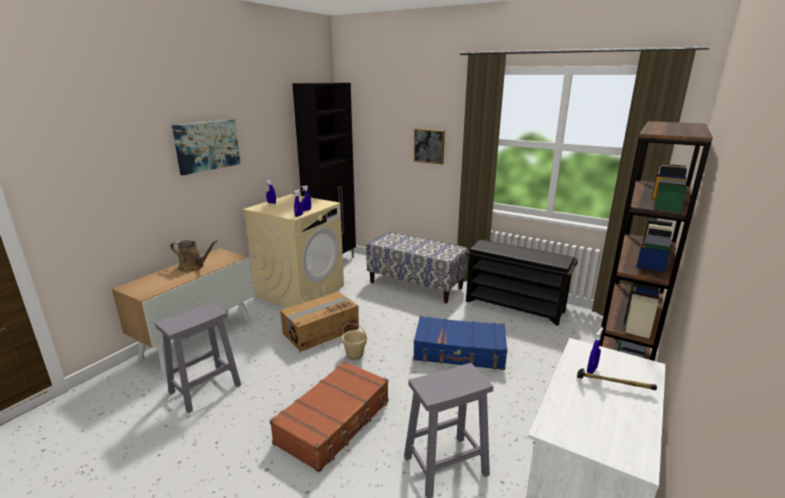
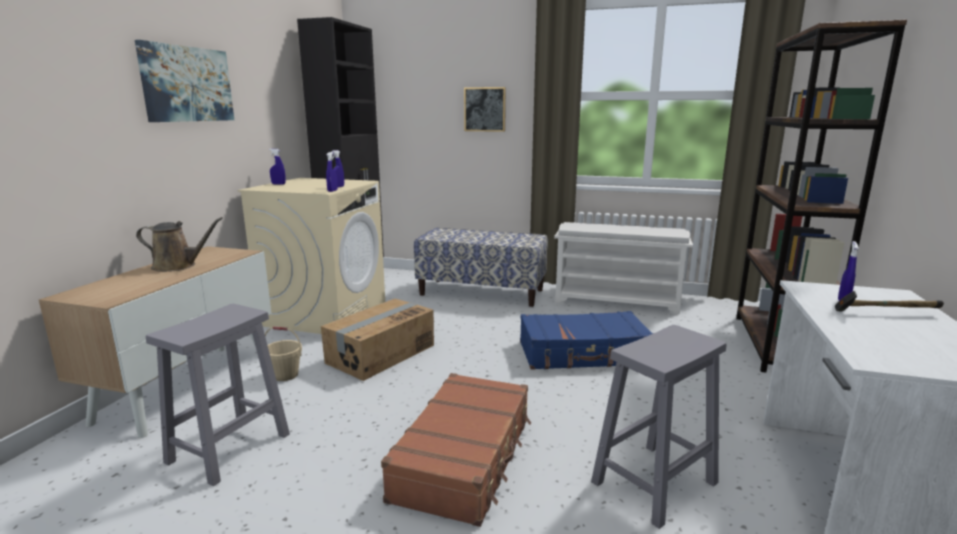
camera: 15 degrees left, 5 degrees down
beige bucket [342,323,367,360] -> beige bucket moved to [265,326,302,381]
black shoe rack [466,240,578,326] -> white shoe rack [554,222,693,315]

